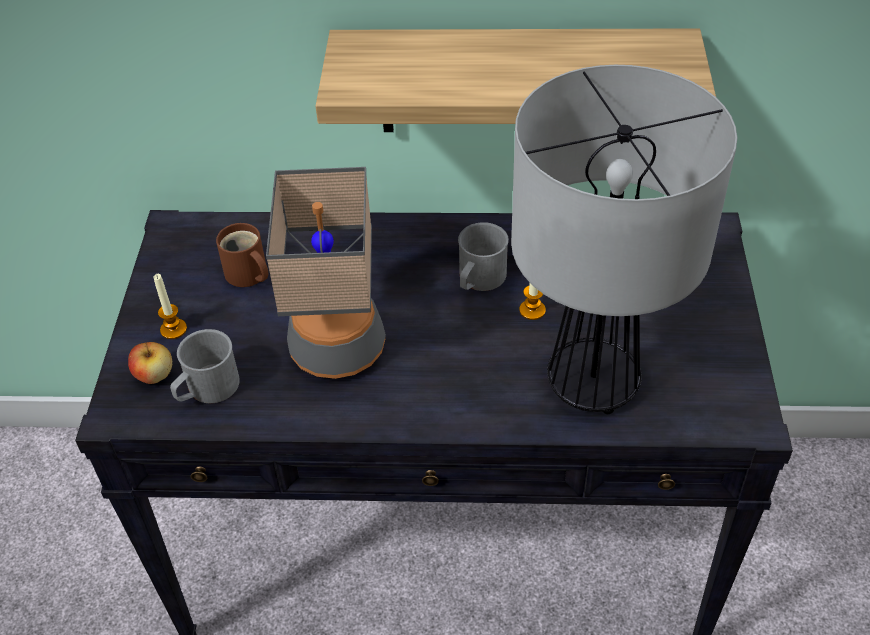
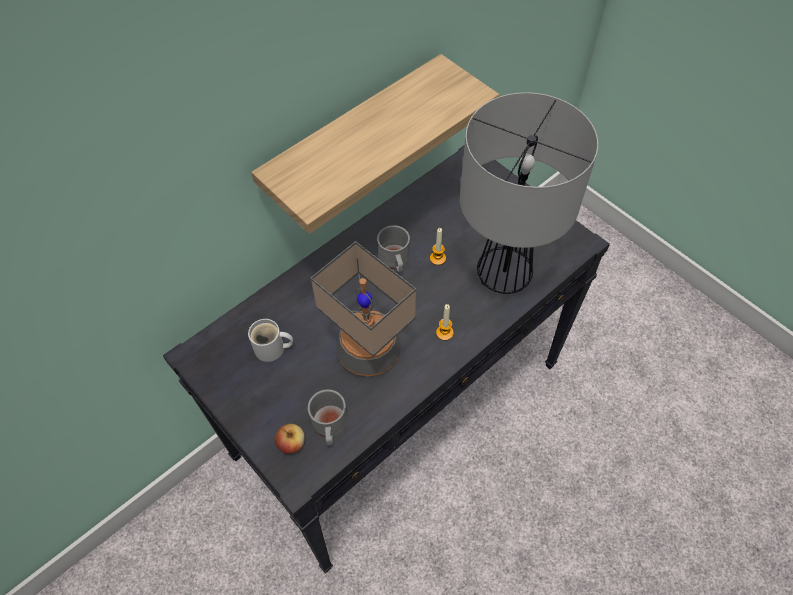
camera: 45 degrees left, 10 degrees up
candle [154,274,187,339] -> candle moved to [436,304,454,341]
brown mug [216,223,268,287] -> white mug [248,319,293,362]

